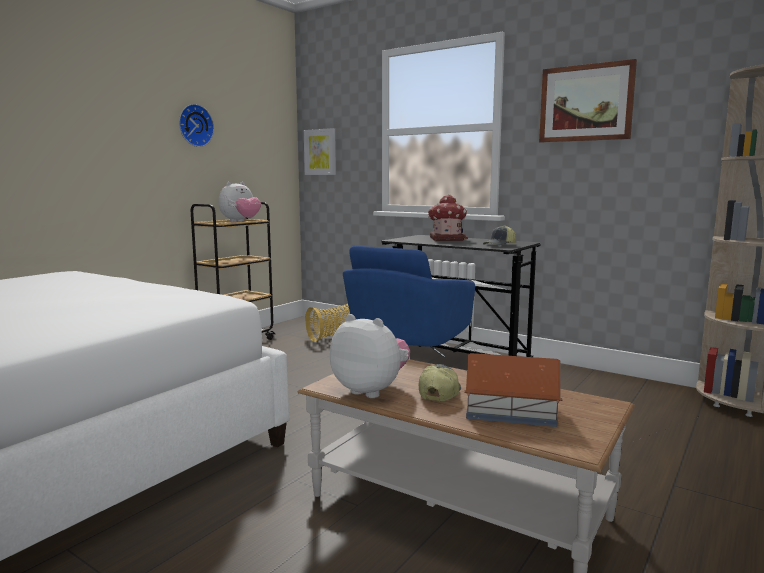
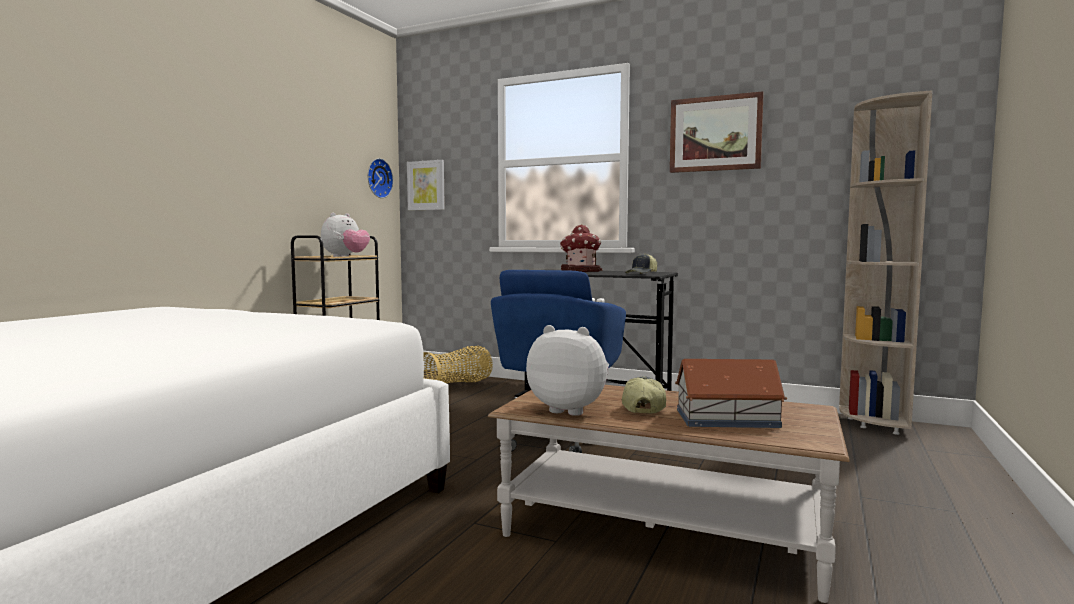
camera: 10 degrees left, 5 degrees down
wall clock [179,104,214,147] -> wall clock moved to [368,158,393,198]

